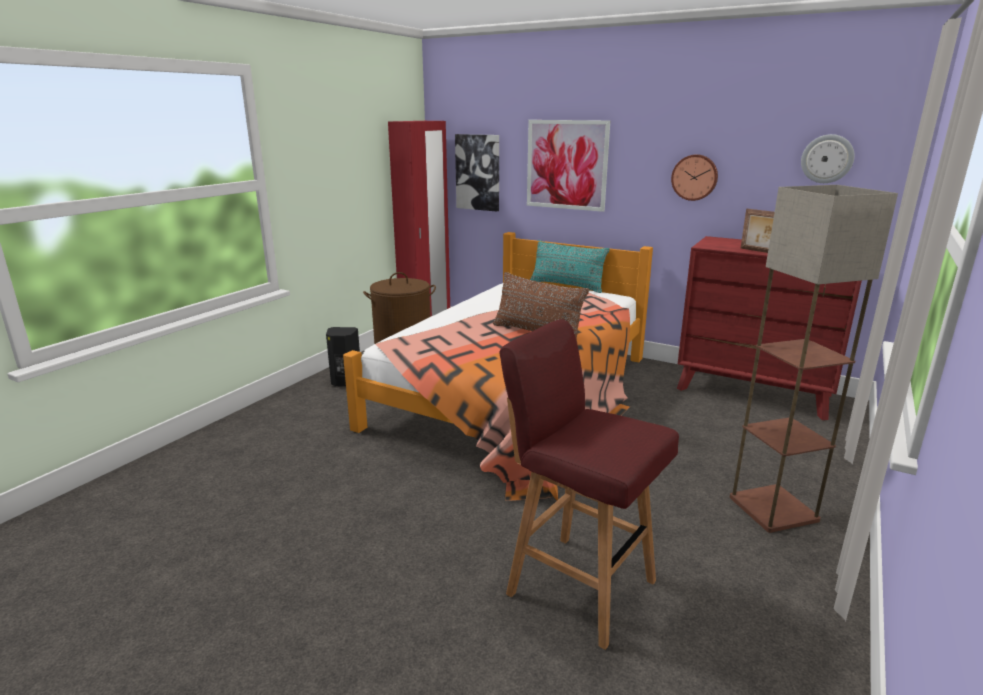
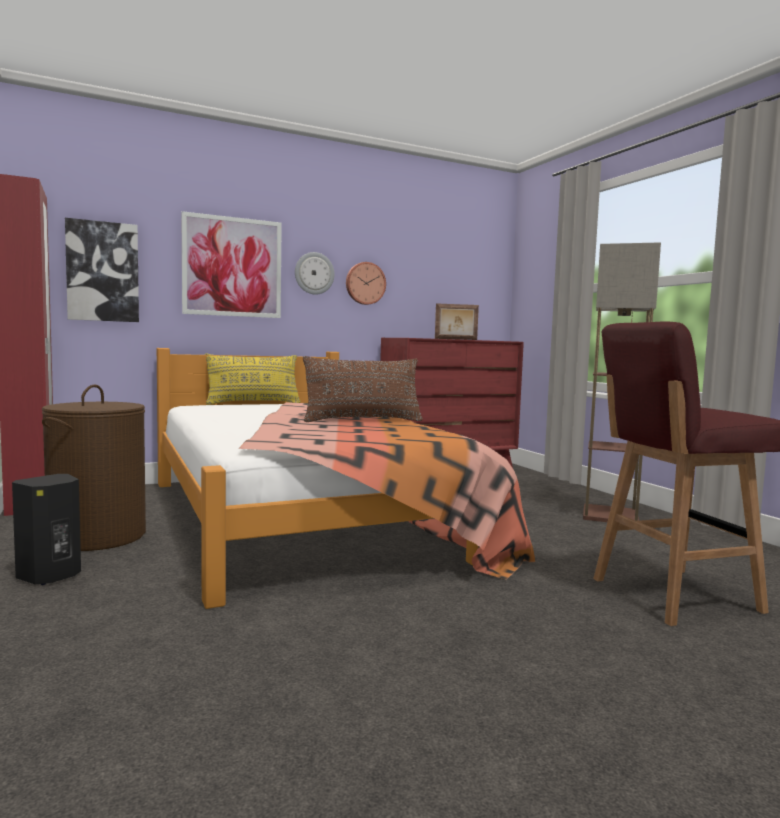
camera: 55 degrees left, 15 degrees down
turquoise pillow [530,240,609,293] -> yellow pillow [205,354,301,405]
wall clock [801,134,855,183] -> wall clock moved to [295,252,335,295]

